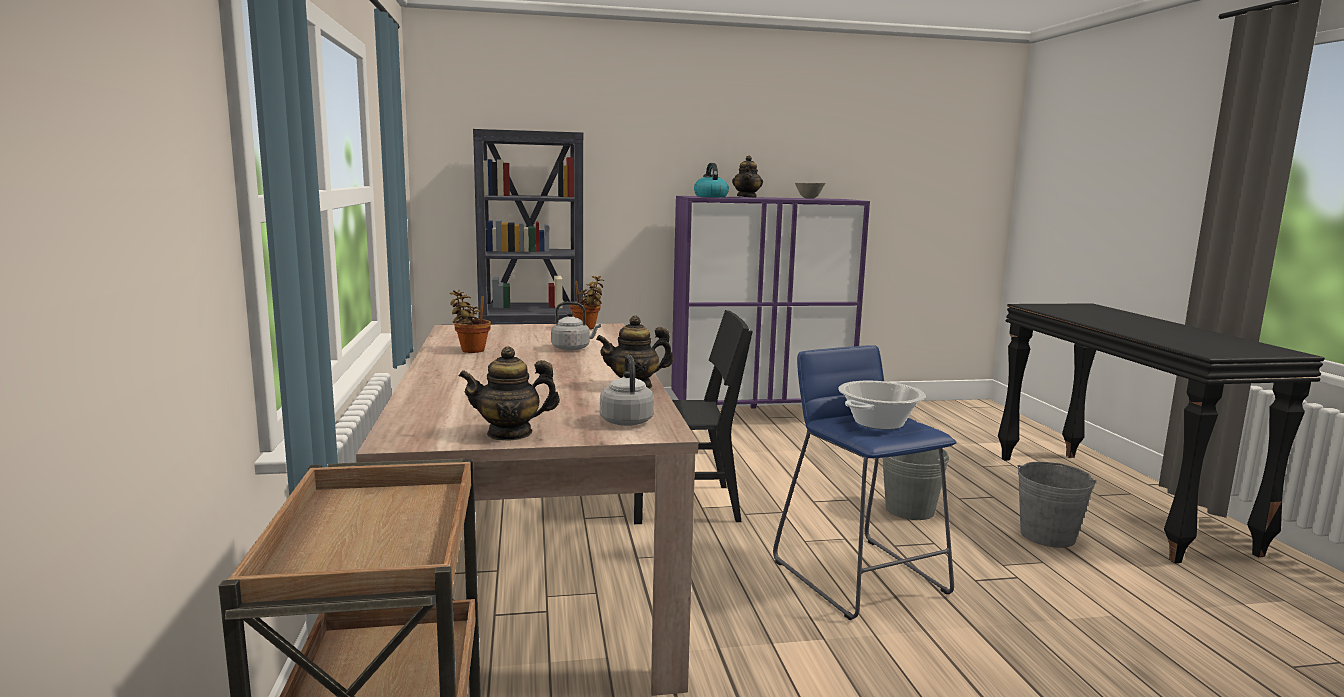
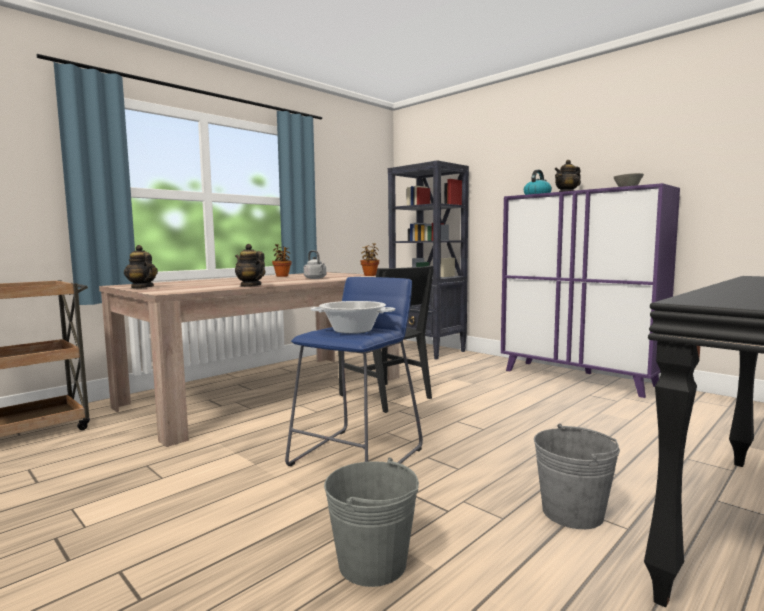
camera: 55 degrees right, 5 degrees down
grey kettle [600,355,654,426] -> none
grey bucket [883,449,950,520] -> grey bucket moved to [324,458,419,587]

